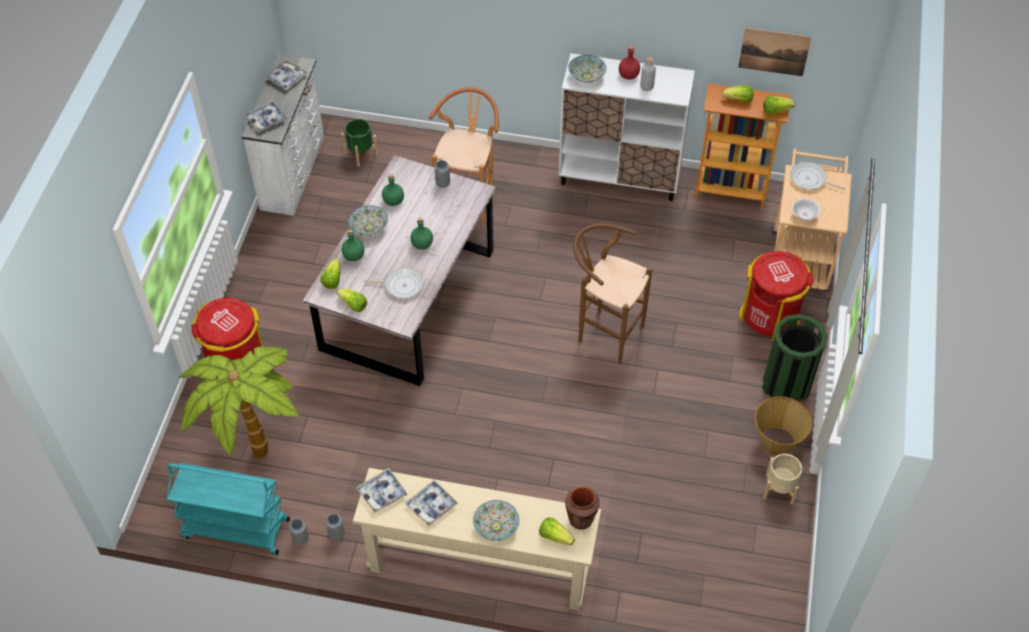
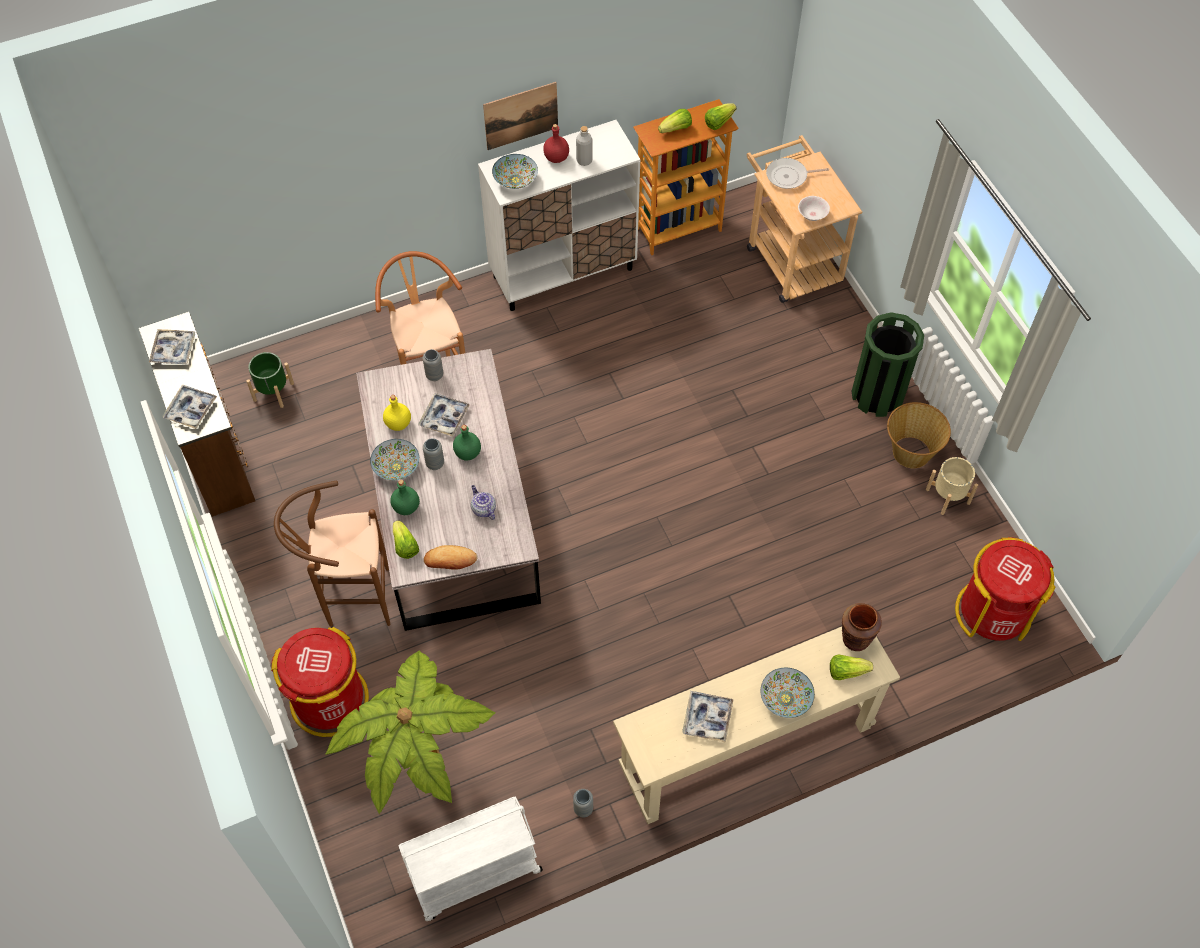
camera: 35 degrees left, 5 degrees up
turquoise cart [167,463,290,555] -> white cart [398,797,543,921]
white dresser [242,54,324,216] -> brown dresser [139,312,255,517]
grey vase [289,519,309,545] -> grey vase moved to [423,438,444,470]
lettuce [336,288,367,312] -> bread [424,545,478,570]
tray [357,468,408,514] -> tray moved to [419,393,470,437]
frying pan [364,268,423,298] -> teapot [471,485,496,520]
green bottle [382,174,404,206] -> yellow bottle [383,395,411,431]
brown stool [573,223,652,365] -> brown stool moved to [274,481,390,626]
picture [738,28,812,76] -> picture moved to [483,82,558,150]
red trash can [739,251,813,342] -> red trash can moved to [955,537,1055,641]

